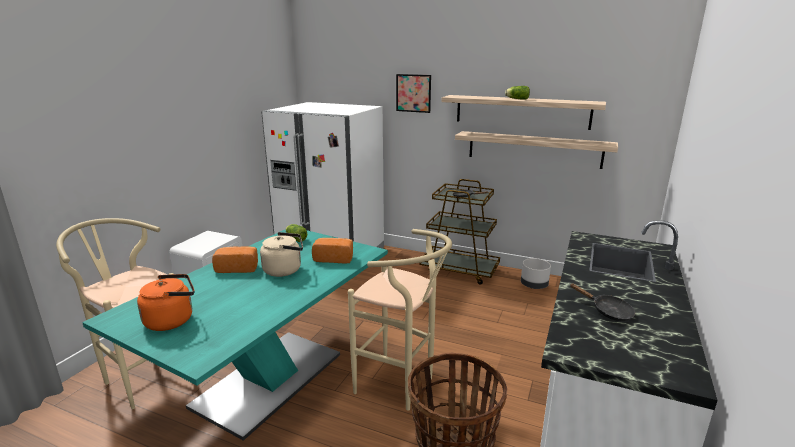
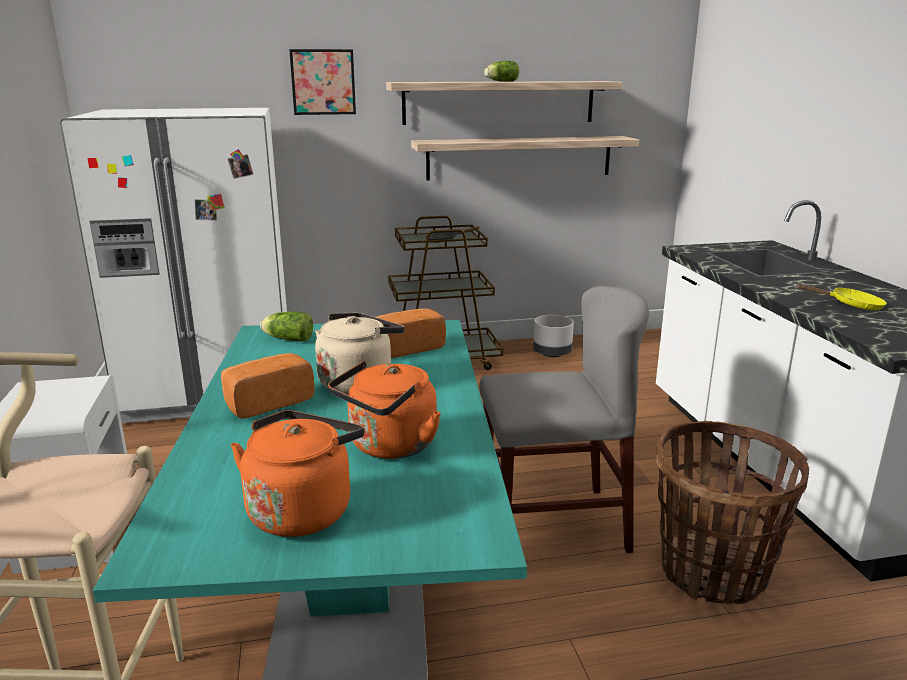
camera: 35 degrees left, 0 degrees up
beige stool [348,229,452,411] -> grey chair [479,286,649,553]
black frying pan [570,283,635,321] -> yellow frying pan [796,283,887,310]
none -> orange kettle [328,361,441,459]

